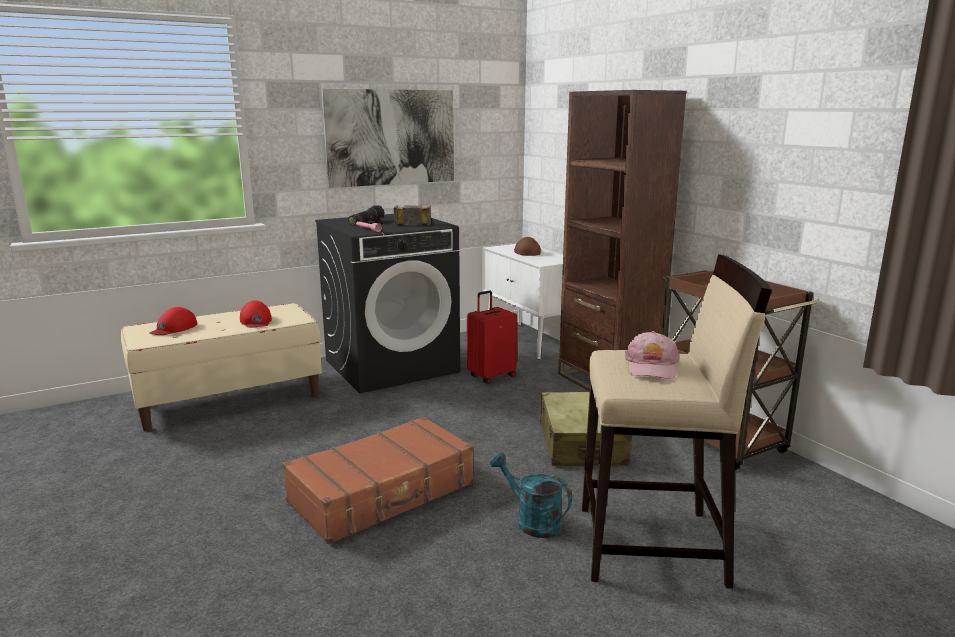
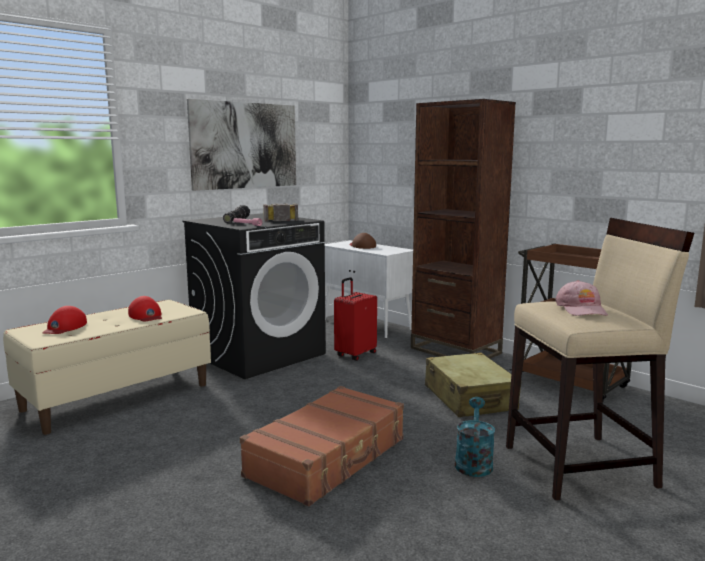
camera: 15 degrees left, 5 degrees down
turquoise watering can [490,452,572,538] -> turquoise watering can turned 75 degrees clockwise [455,397,495,477]

